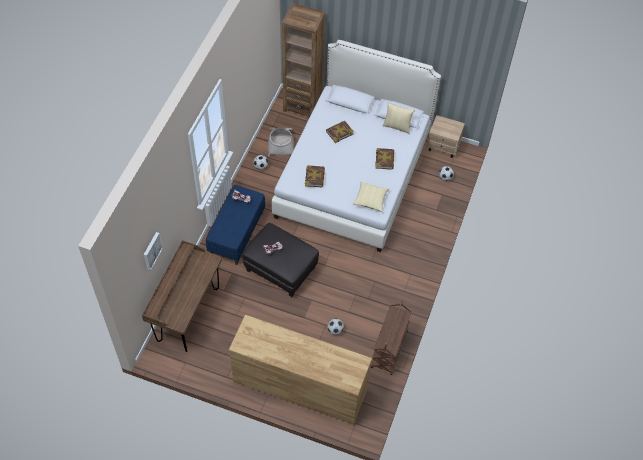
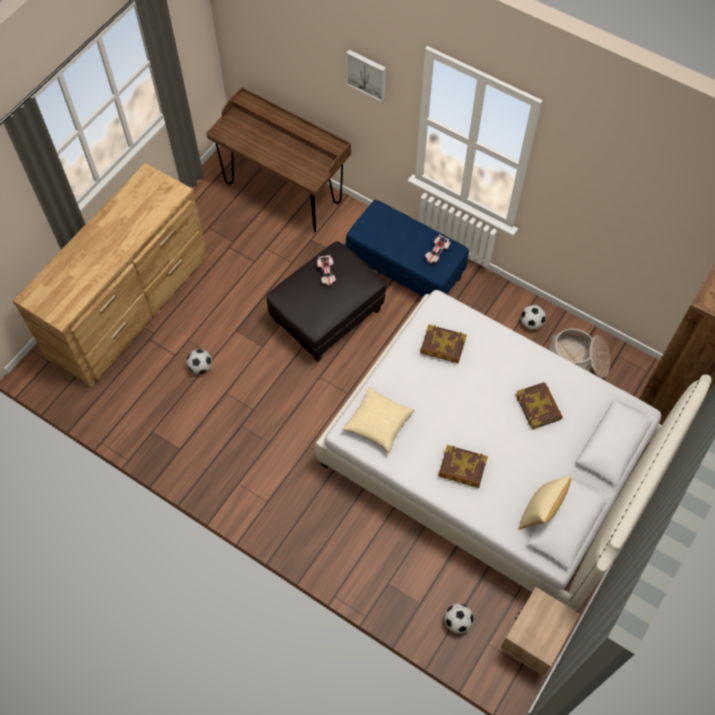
camera: 105 degrees right, 5 degrees up
picture [144,232,163,271] -> picture moved to [346,50,386,102]
brown cart [371,300,412,375] -> none

